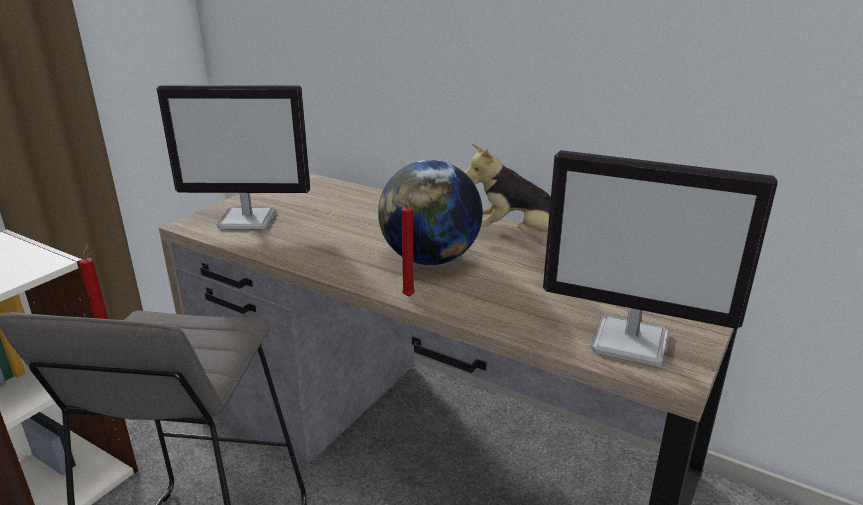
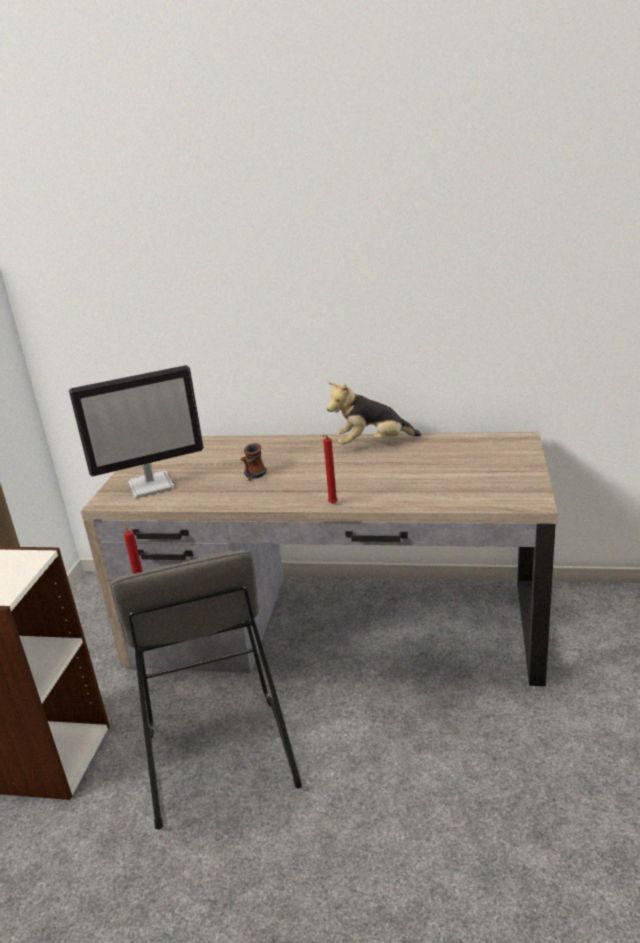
camera: 20 degrees left, 0 degrees up
globe [378,160,483,265] -> none
monitor [543,150,778,367] -> none
none -> mug [241,443,267,480]

